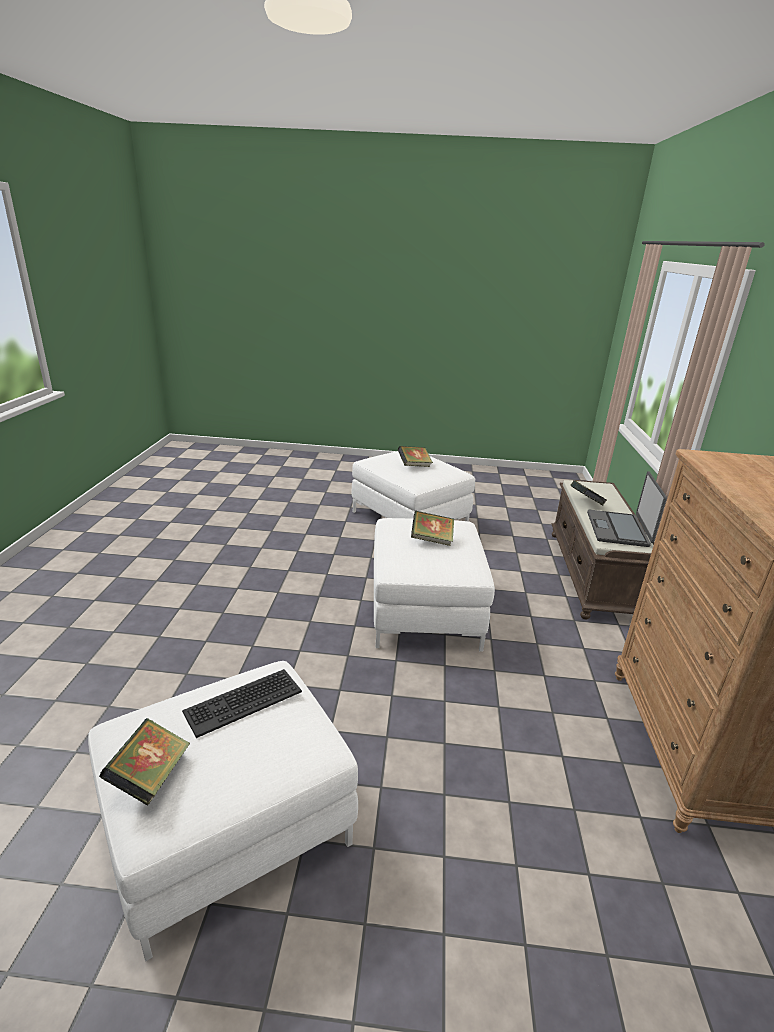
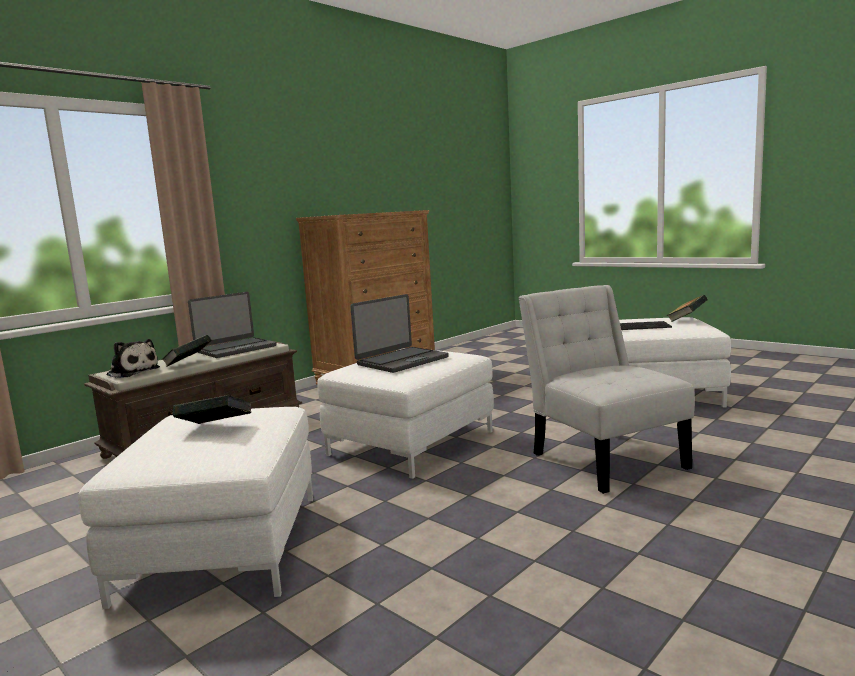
camera: 140 degrees left, 15 degrees down
book [411,511,454,546] -> laptop [350,294,449,373]
none -> plush toy [107,339,160,378]
none -> white chair [518,285,695,494]

